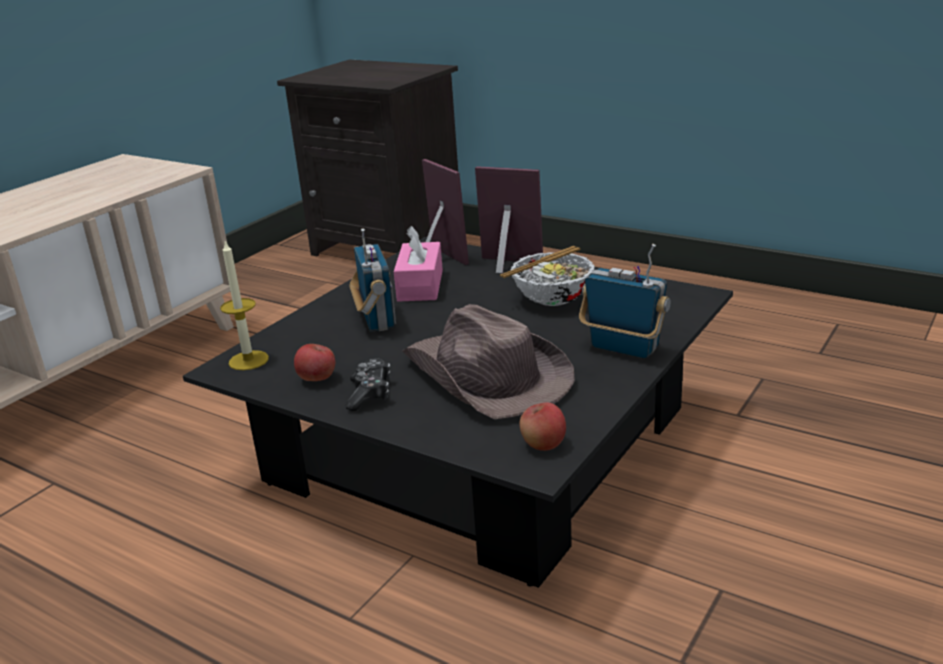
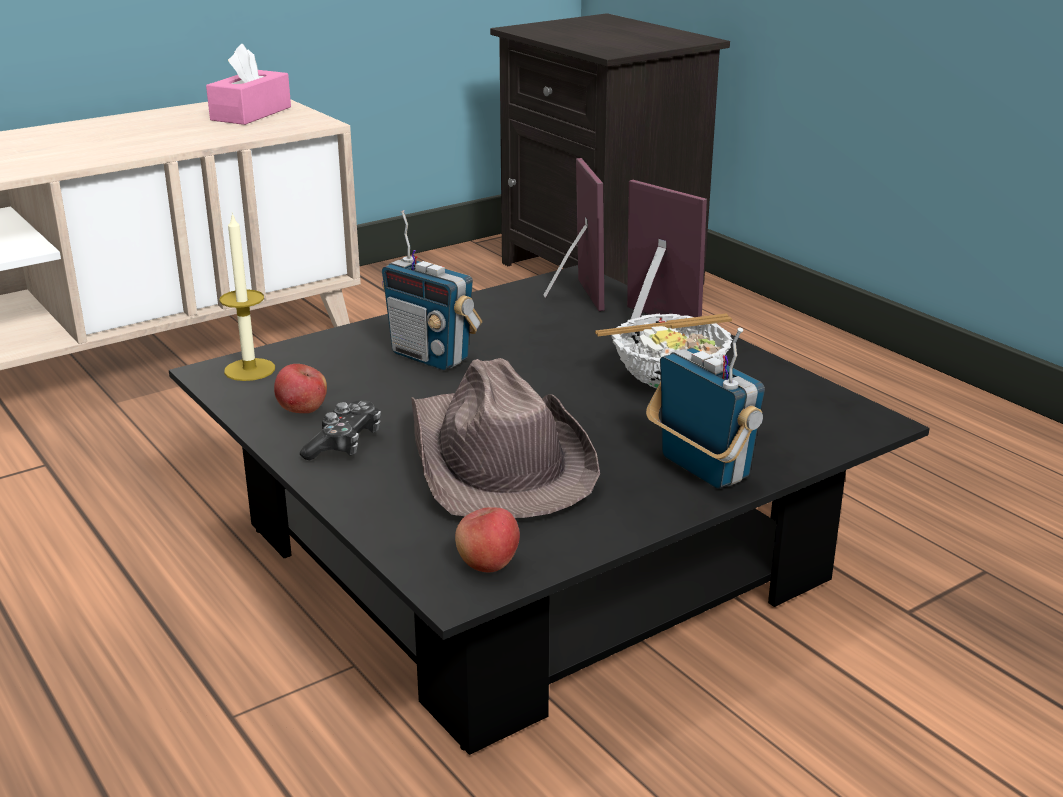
camera: 20 degrees right, 0 degrees up
radio [349,228,396,332] -> radio turned 120 degrees clockwise [382,210,482,370]
pink tissue box [394,226,443,302] -> pink tissue box moved to [206,44,291,125]

